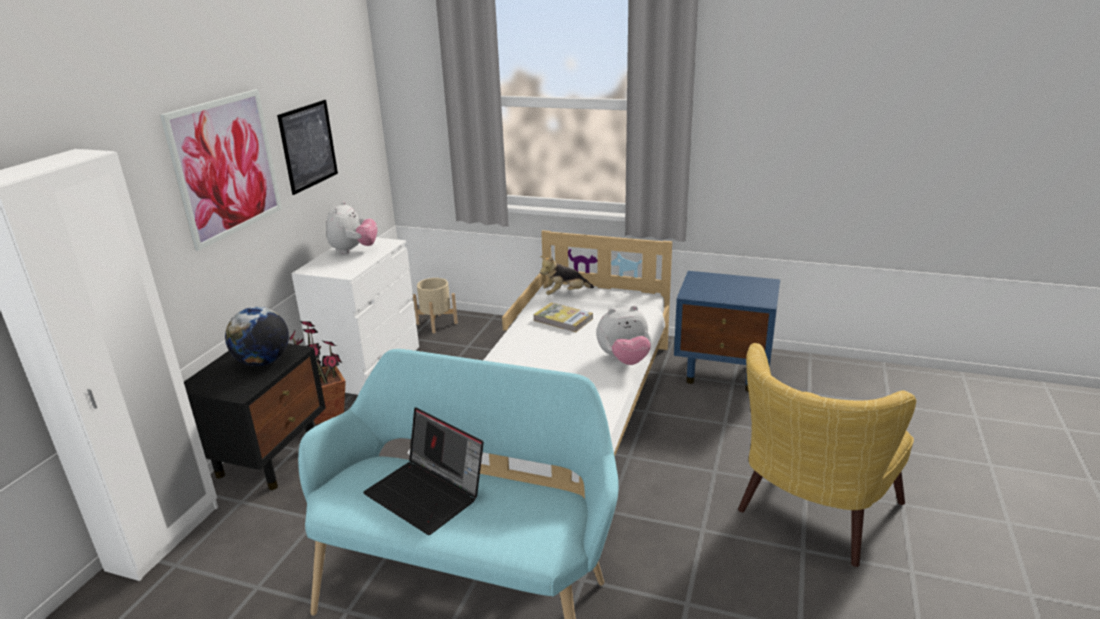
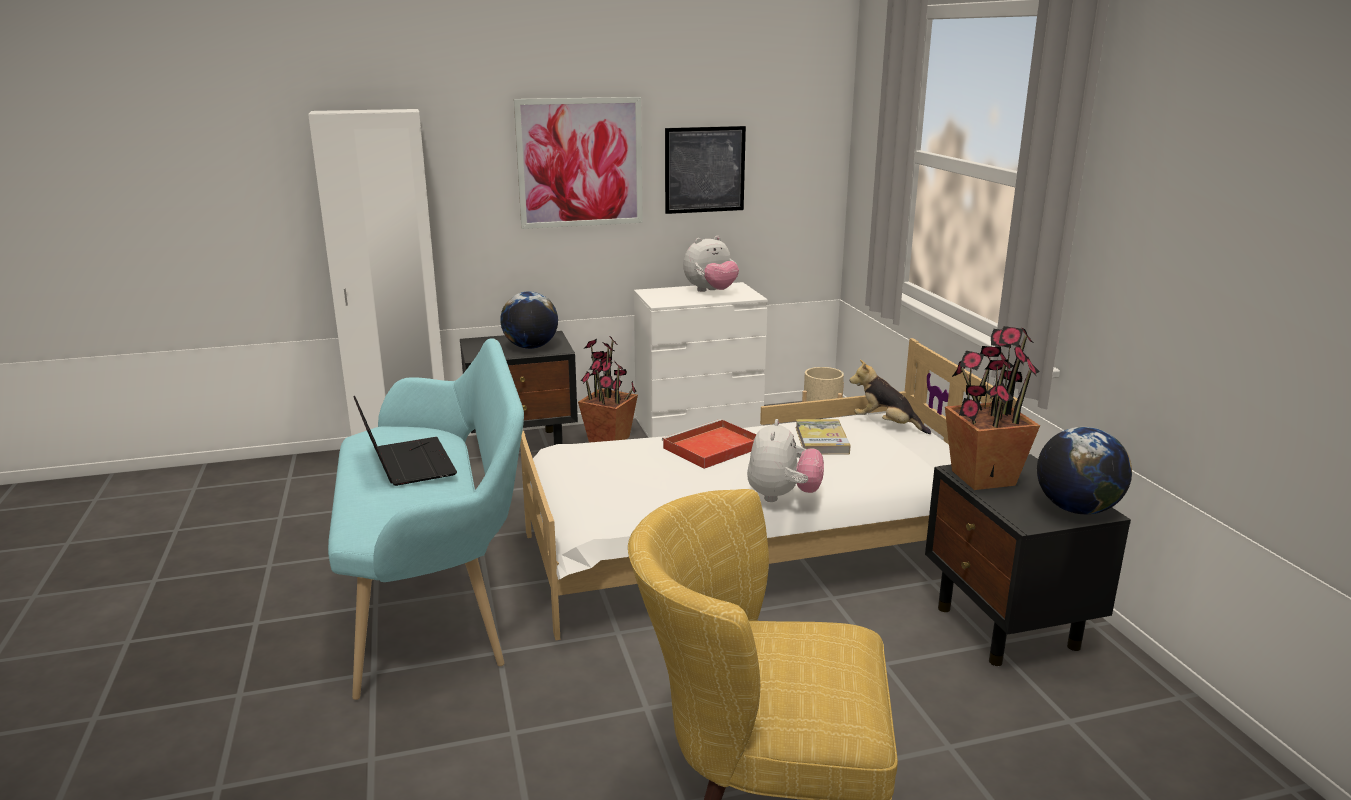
camera: 55 degrees right, 5 degrees down
laptop [363,407,484,535] -> laptop turned 150 degrees clockwise [353,395,457,486]
plush toy [596,305,651,365] -> plush toy turned 120 degrees counterclockwise [747,419,824,502]
blue nightstand [674,271,780,392] -> black nightstand [925,454,1131,666]
none -> red tray [662,419,756,469]
none -> potted plant [945,326,1040,490]
none -> globe [1037,427,1132,514]

